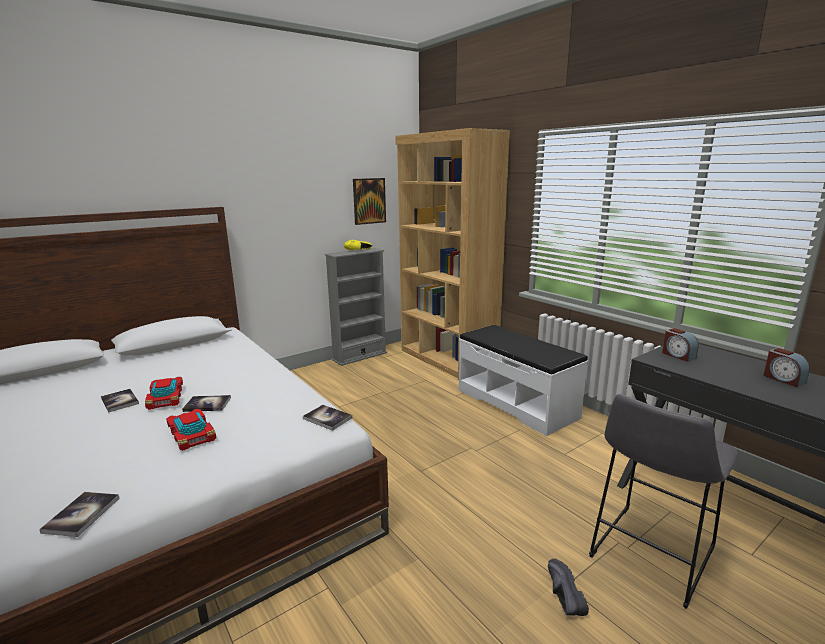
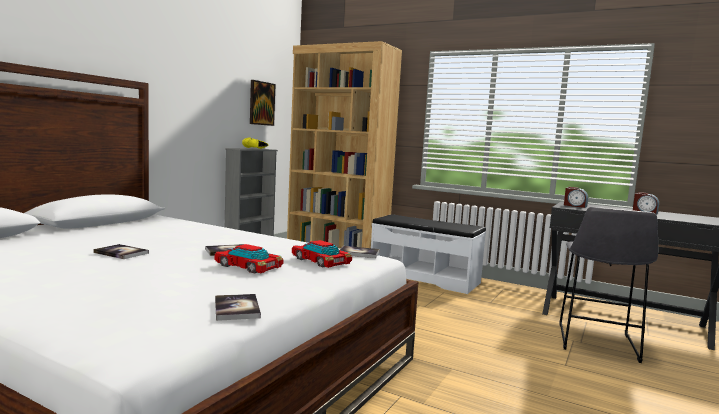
camera: 25 degrees left, 10 degrees down
toy car [145,377,183,410] -> toy car moved to [292,240,352,268]
black shoe [548,559,589,616] -> none

